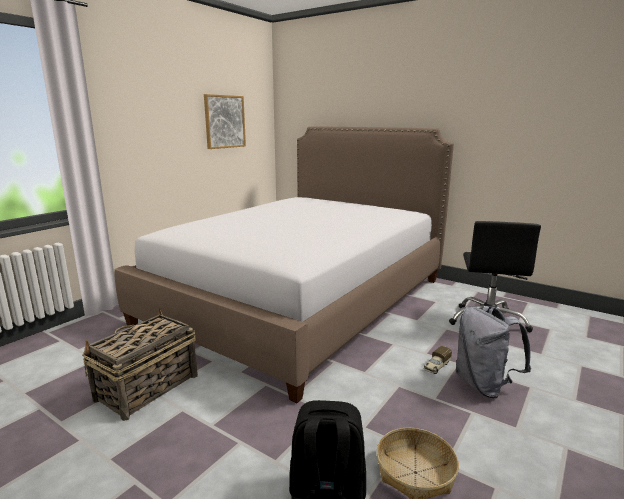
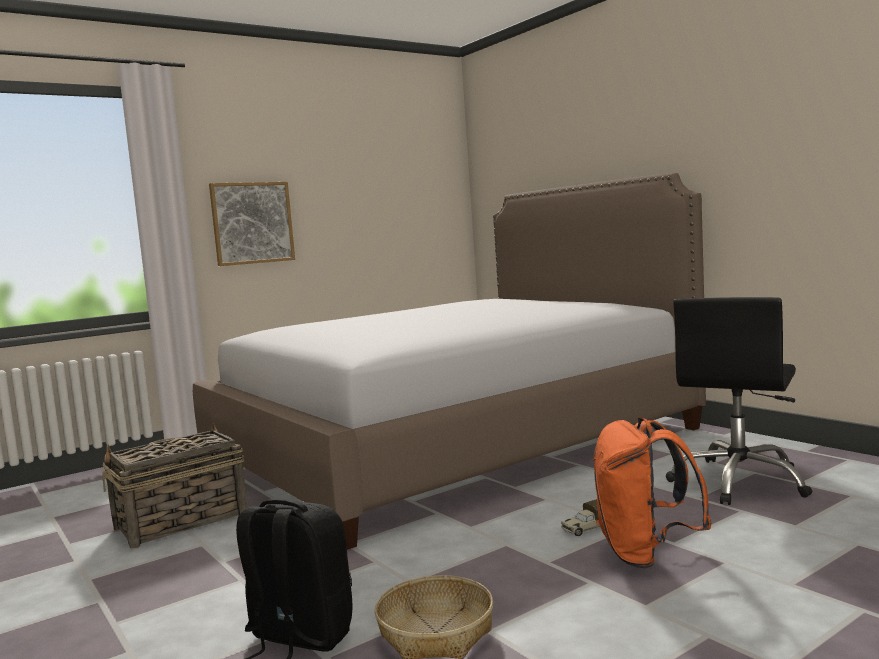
camera: 20 degrees right, 10 degrees down
picture [204,94,246,149] -> picture moved to [209,182,295,266]
grey backpack [456,306,531,398] -> orange backpack [593,417,712,568]

